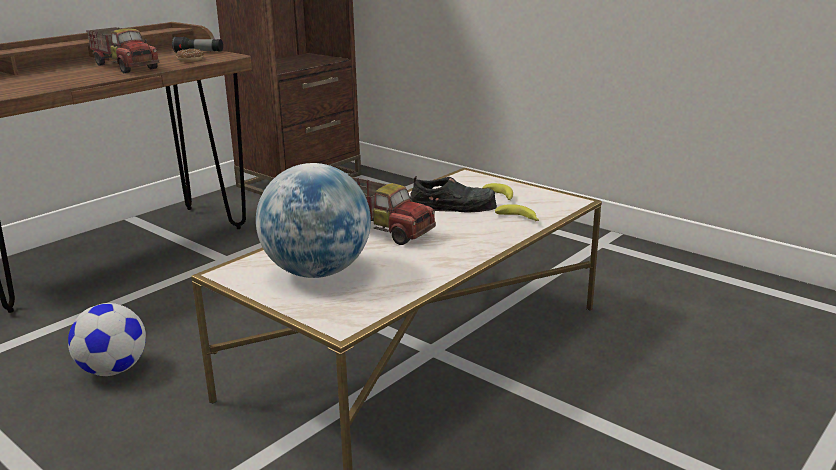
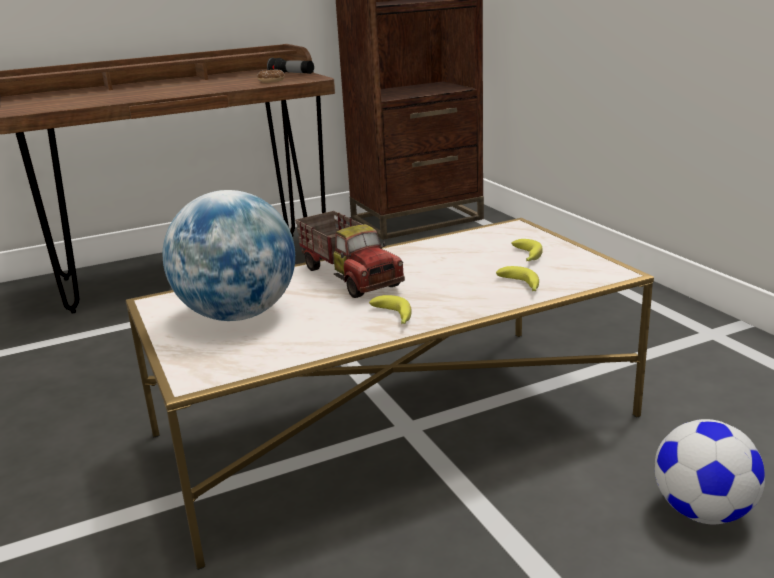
camera: 25 degrees right, 0 degrees up
football [68,303,146,376] -> football moved to [655,419,765,525]
toy truck [86,27,160,73] -> none
black shoe [410,176,497,212] -> none
none -> banana [369,295,412,324]

